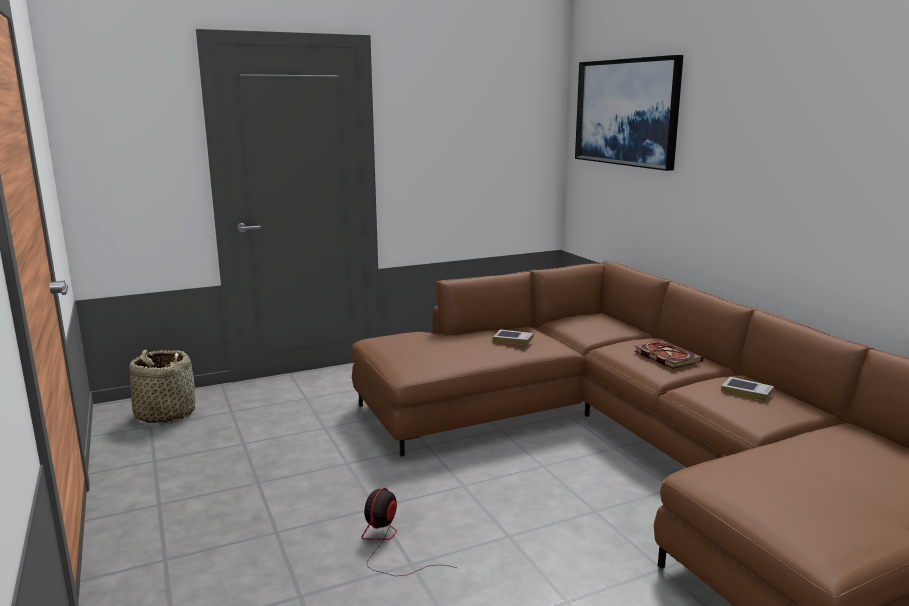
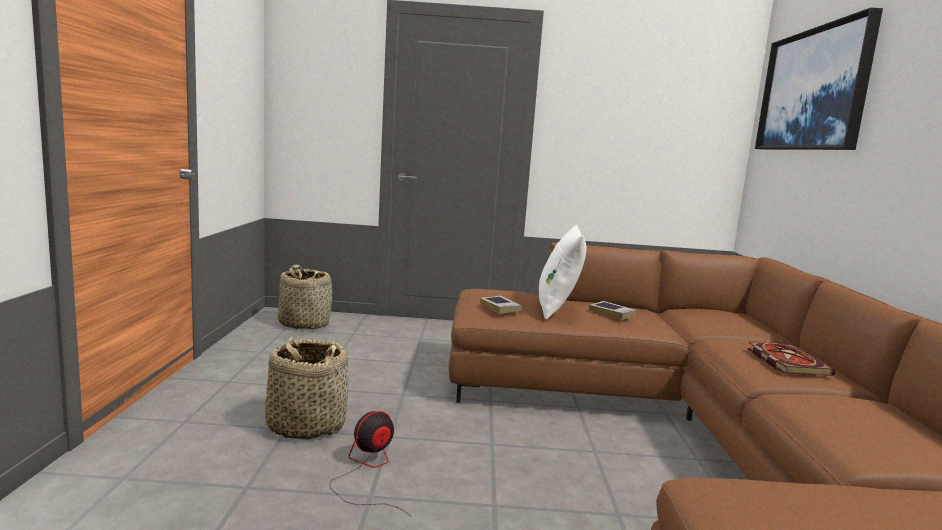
camera: 25 degrees right, 5 degrees down
book [721,377,774,401] -> book moved to [480,296,522,313]
none -> basket [265,337,349,440]
none -> white pillow [539,225,586,319]

